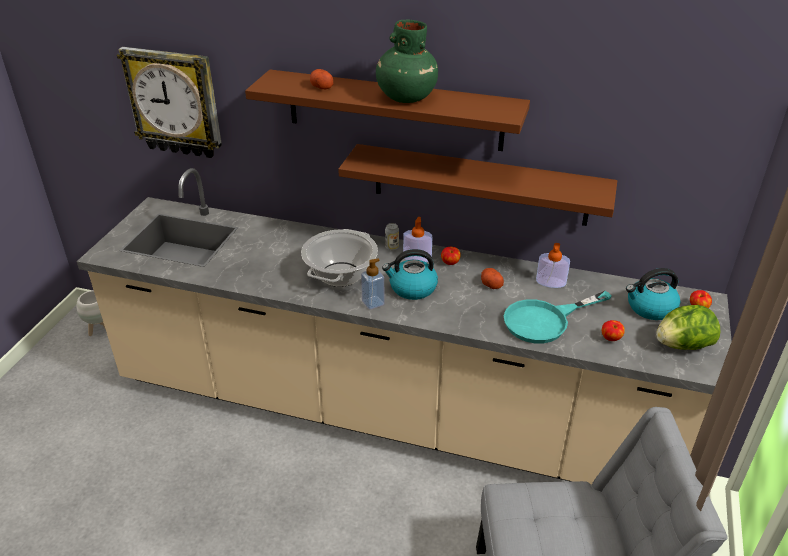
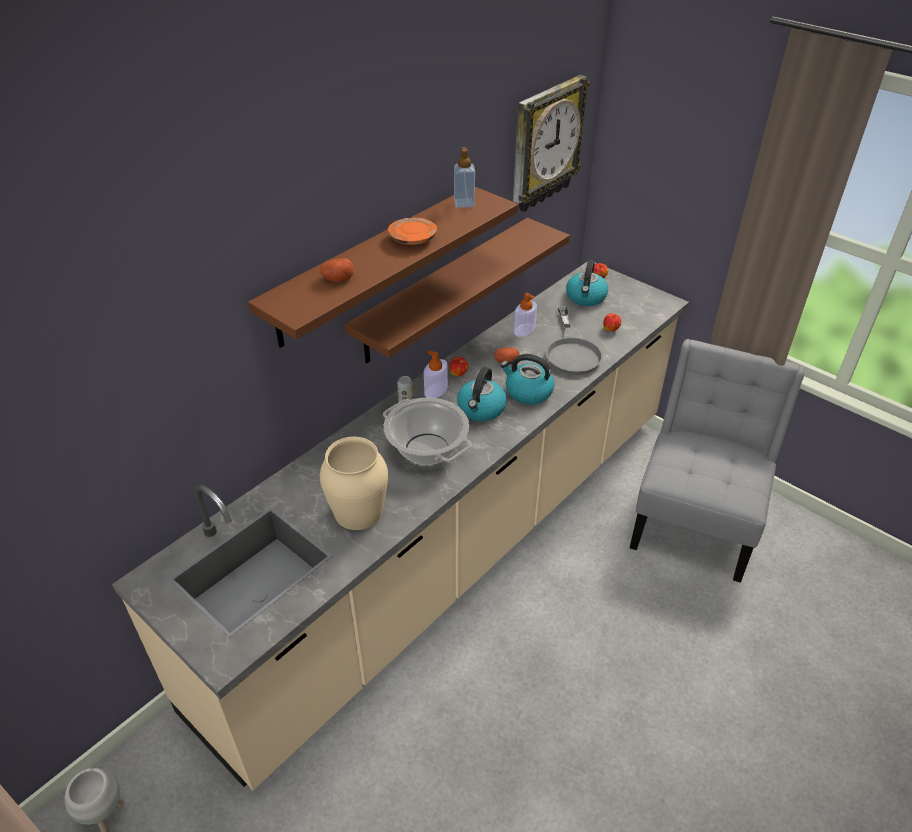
camera: 65 degrees left, 5 degrees up
wall clock [117,47,222,158] -> wall clock moved to [513,75,590,212]
soap dispenser [361,258,385,309] -> soap dispenser moved to [454,147,475,208]
green vase [376,20,438,103] -> orange plate [388,218,437,245]
turquoise frying pan [504,291,612,343] -> grey frying pan [546,307,603,375]
lettuce [656,305,721,350] -> none
none -> beige vase [320,437,388,530]
none -> kettle [501,354,554,405]

